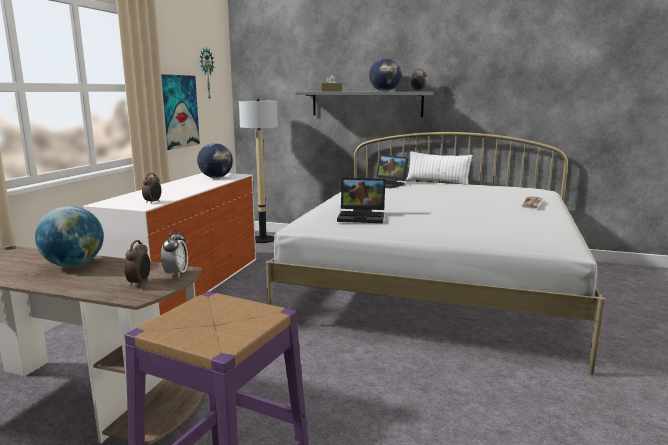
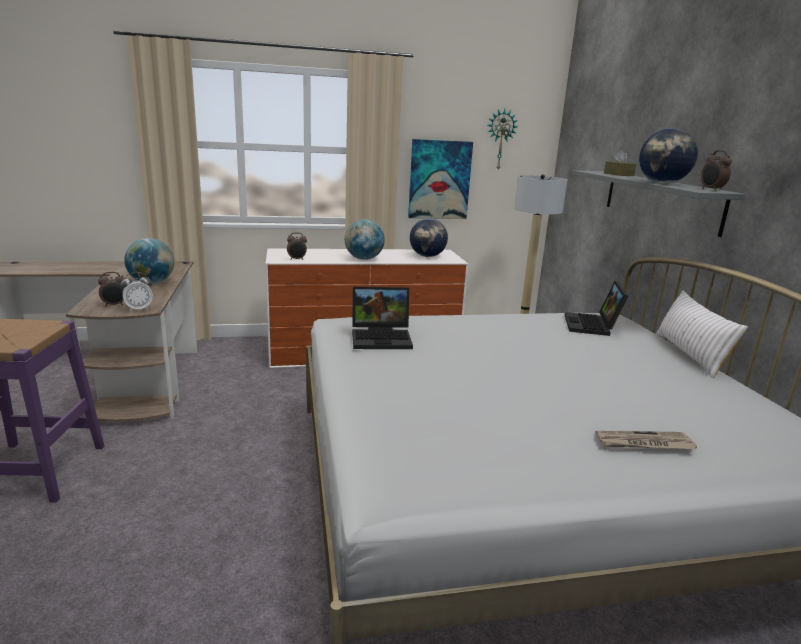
camera: 60 degrees right, 5 degrees up
laptop [337,178,385,223] -> laptop turned 75 degrees counterclockwise [352,287,413,349]
none -> globe [345,219,385,260]

